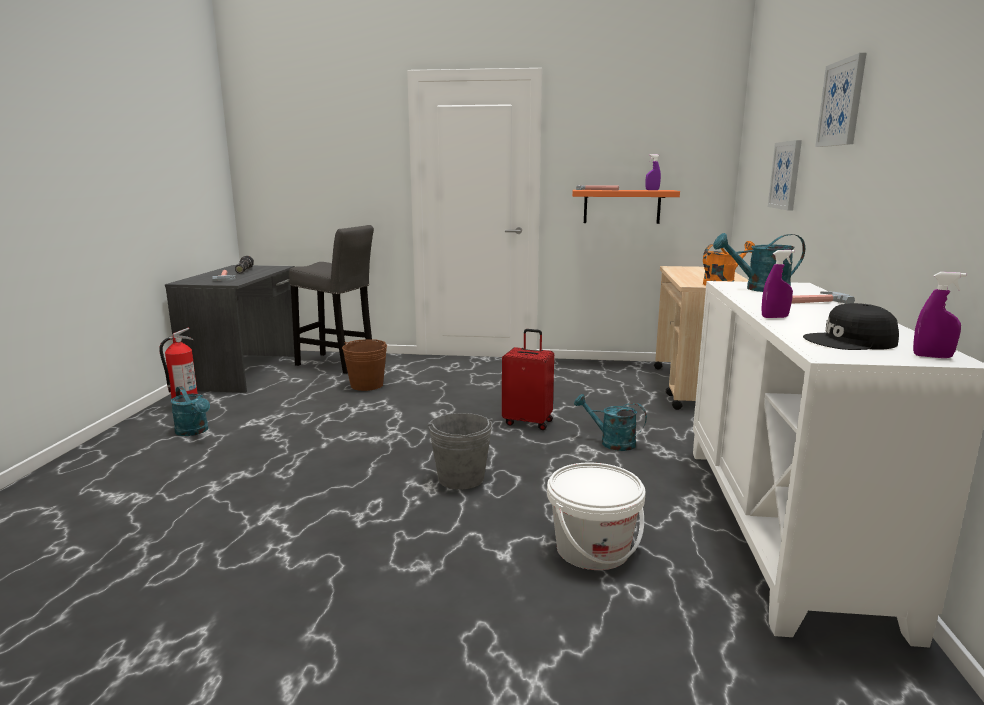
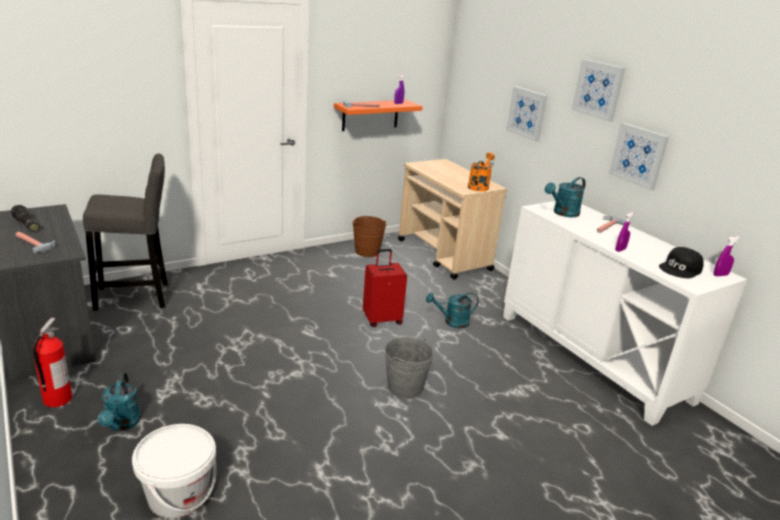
camera: 40 degrees left, 10 degrees up
turquoise watering can [171,386,210,436] -> turquoise watering can turned 75 degrees clockwise [98,373,141,431]
brown bucket [342,339,387,391] -> brown bucket moved to [353,216,386,257]
white bucket [547,463,646,570] -> white bucket moved to [132,424,216,518]
none -> picture [609,123,669,191]

